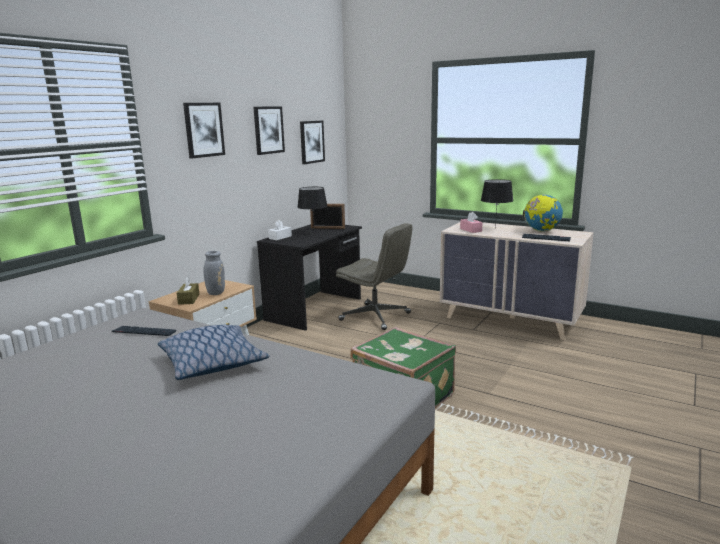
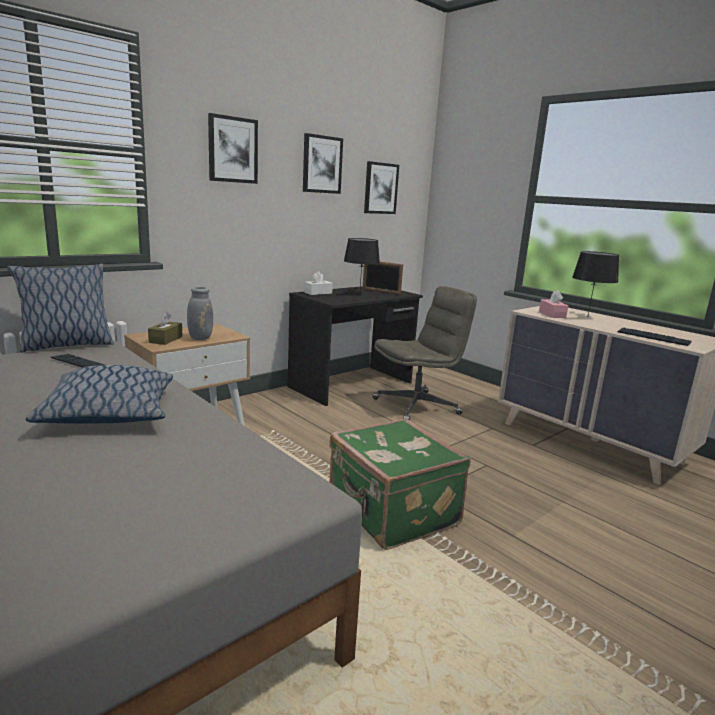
camera: 15 degrees right, 0 degrees up
grey office chair [336,223,412,330] -> grey office chair turned 75 degrees counterclockwise [372,286,477,420]
globe [523,194,563,232] -> none
none -> pillow [7,264,114,353]

